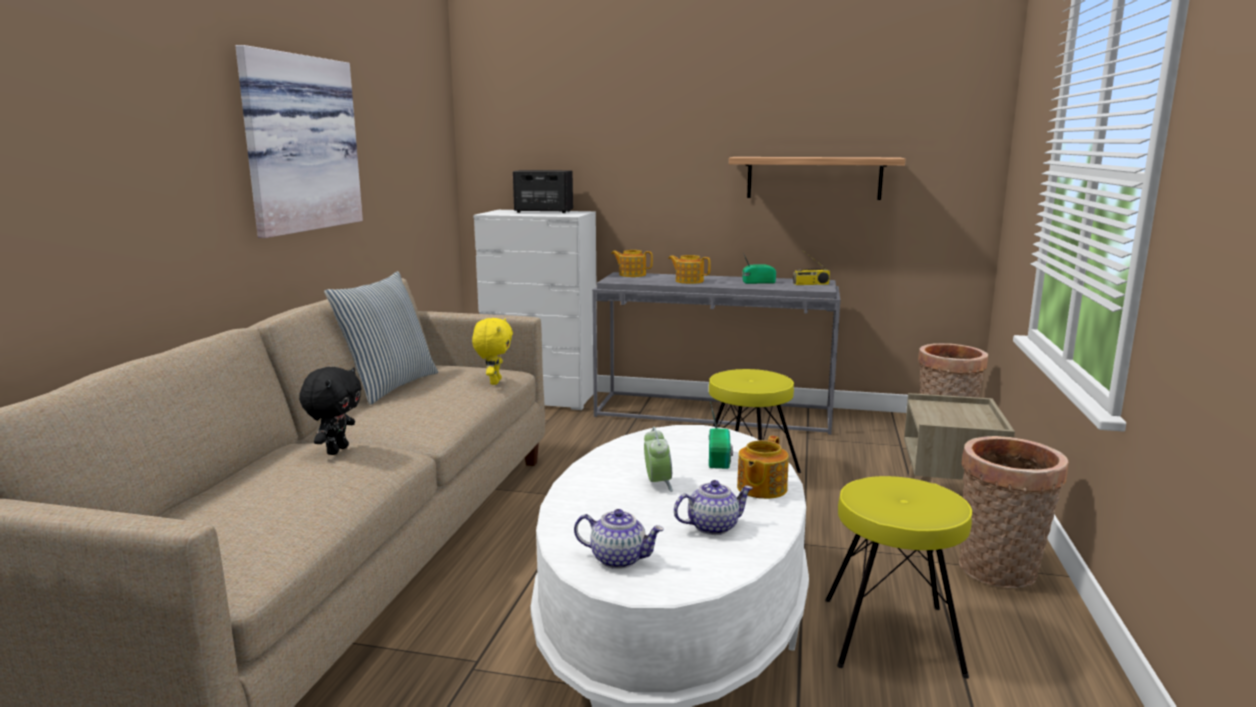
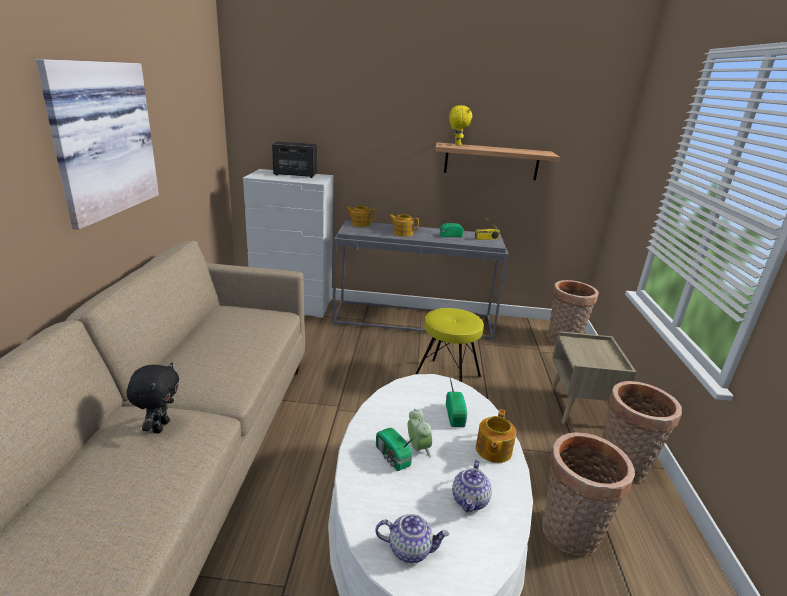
camera: 10 degrees left, 10 degrees up
pillow [324,271,438,405] -> none
yellow plush toy [472,318,513,385] -> yellow plush toy moved to [449,105,472,146]
teapot [674,480,753,535] -> teapot turned 135 degrees clockwise [452,459,492,512]
yellow stool [825,476,972,679] -> basket [542,432,635,556]
none -> radio [376,428,417,471]

